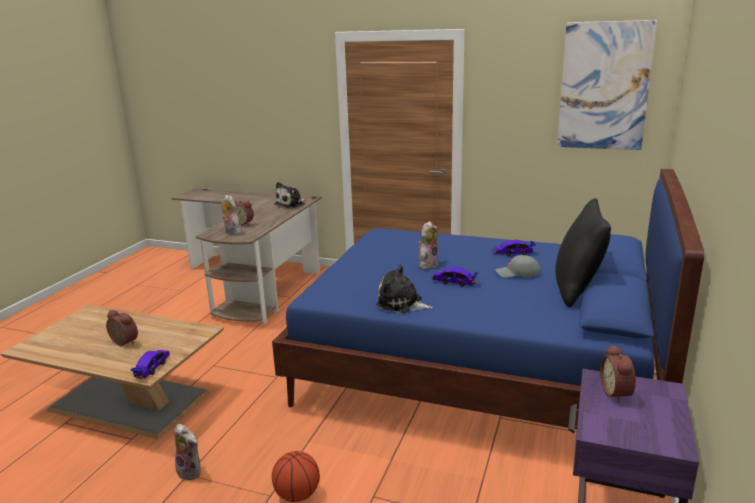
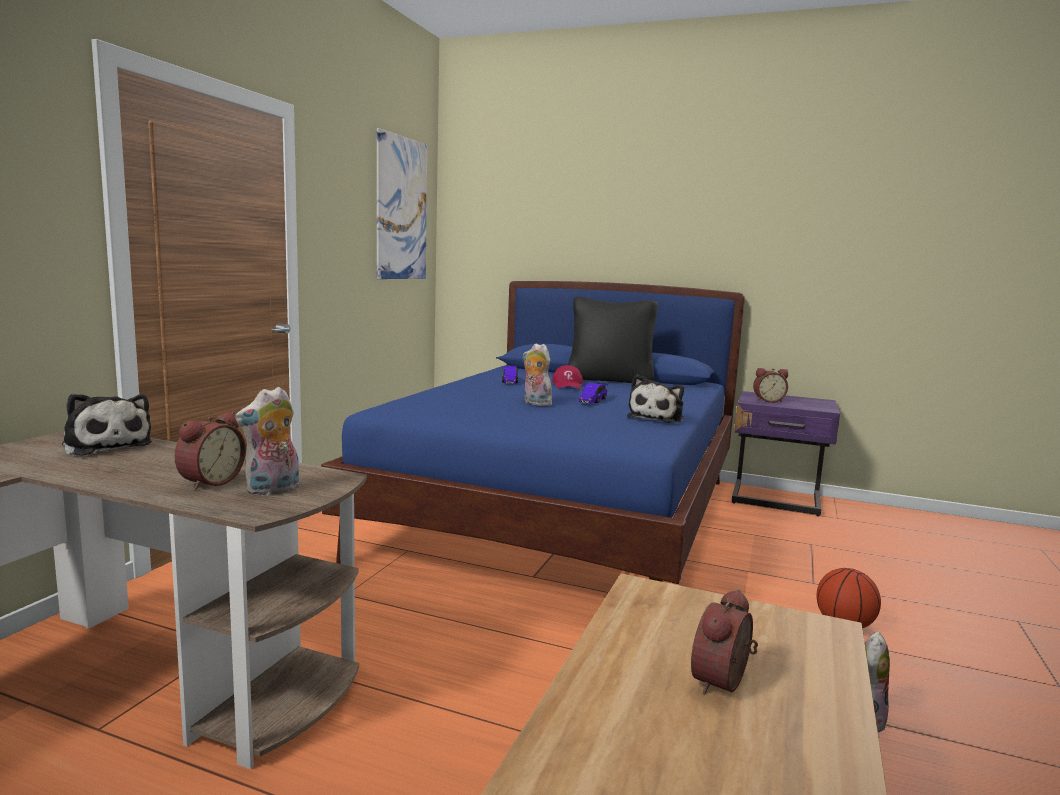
camera: 90 degrees left, 10 degrees down
toy car [131,350,170,379] -> none
grey cap [495,255,540,277] -> red cap [552,365,583,389]

